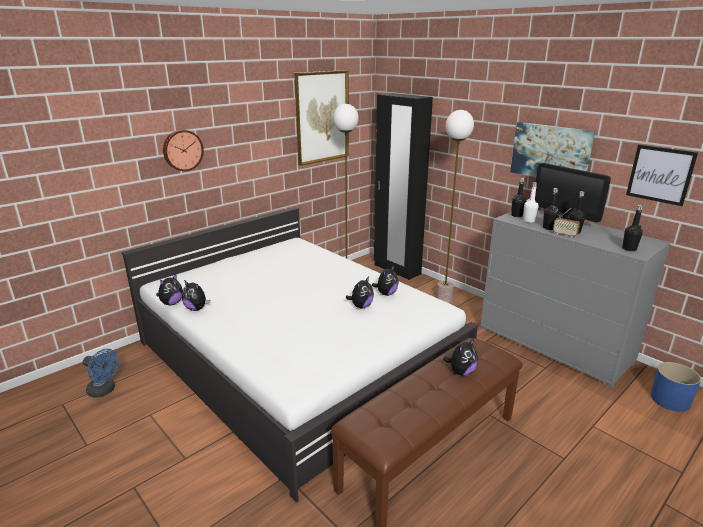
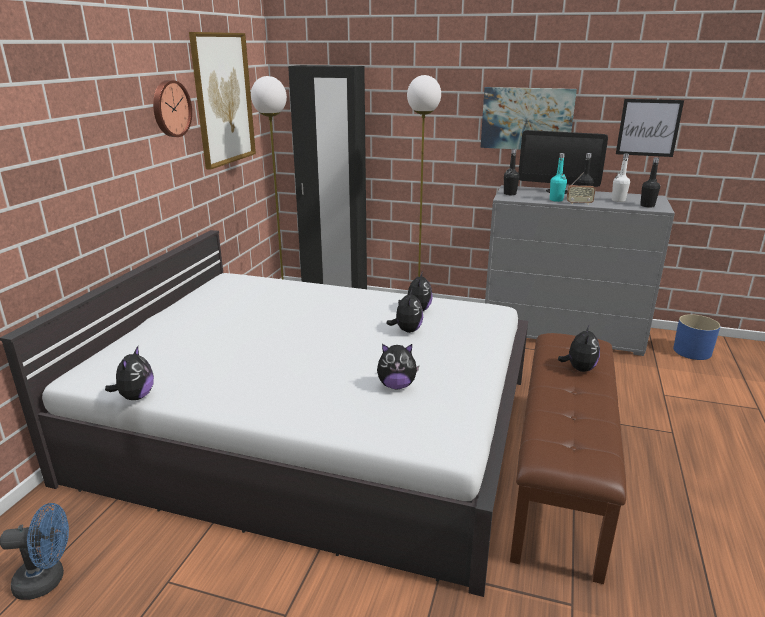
camera: 30 degrees left, 0 degrees up
wall clock [163,130,204,171] -> wall clock moved to [153,80,192,137]
plush toy [182,280,210,311] -> plush toy moved to [377,344,419,389]
white bottle [523,182,539,223] -> white bottle moved to [612,153,630,202]
black bottle [543,188,559,230] -> turquoise bottle [550,153,567,202]

